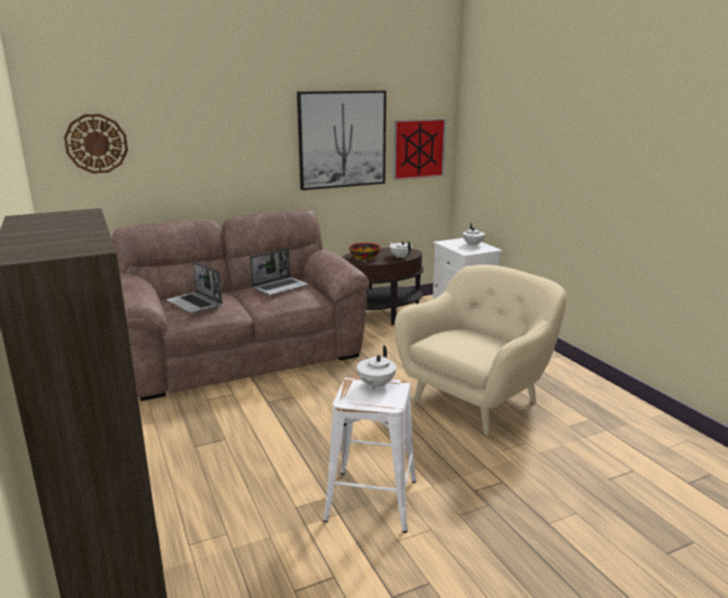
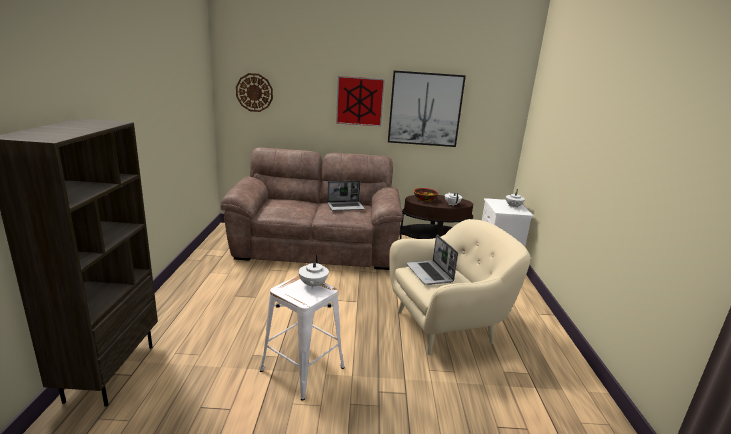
camera: 25 degrees right, 0 degrees up
laptop [166,261,223,313] -> laptop moved to [406,235,458,285]
white teapot [357,345,396,390] -> white teapot turned 45 degrees counterclockwise [299,255,329,289]
picture [393,119,446,180] -> picture moved to [336,76,385,127]

